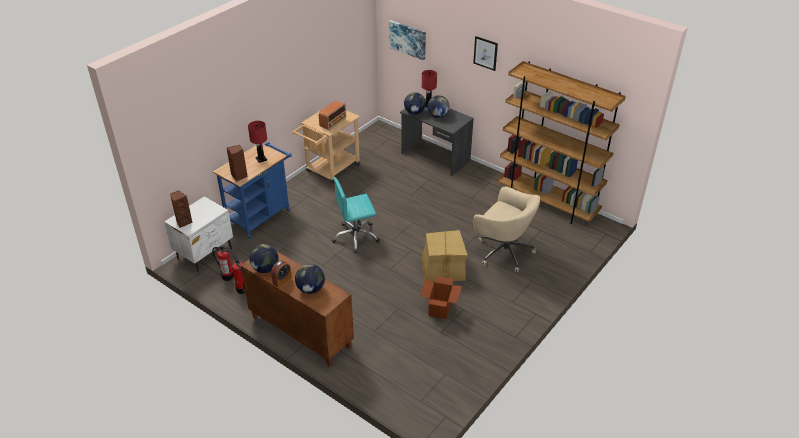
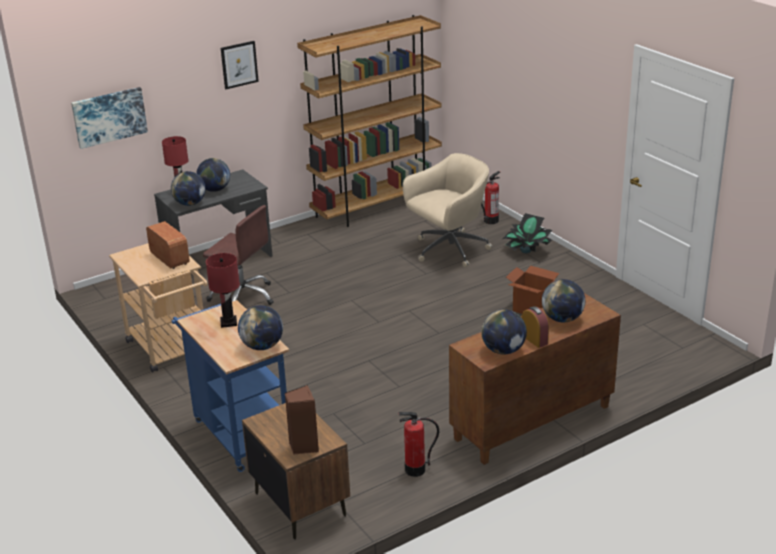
camera: 70 degrees left, 10 degrees down
white nightstand [164,196,233,272] -> brown nightstand [242,403,350,540]
fire extinguisher [212,246,234,281] -> fire extinguisher moved to [481,171,500,224]
brown speaker [227,145,248,182] -> globe [238,305,283,350]
turquoise office chair [332,177,380,253] -> none
cardboard box [421,230,468,282] -> none
none -> brown office chair [203,205,274,305]
none -> potted plant [503,213,552,253]

